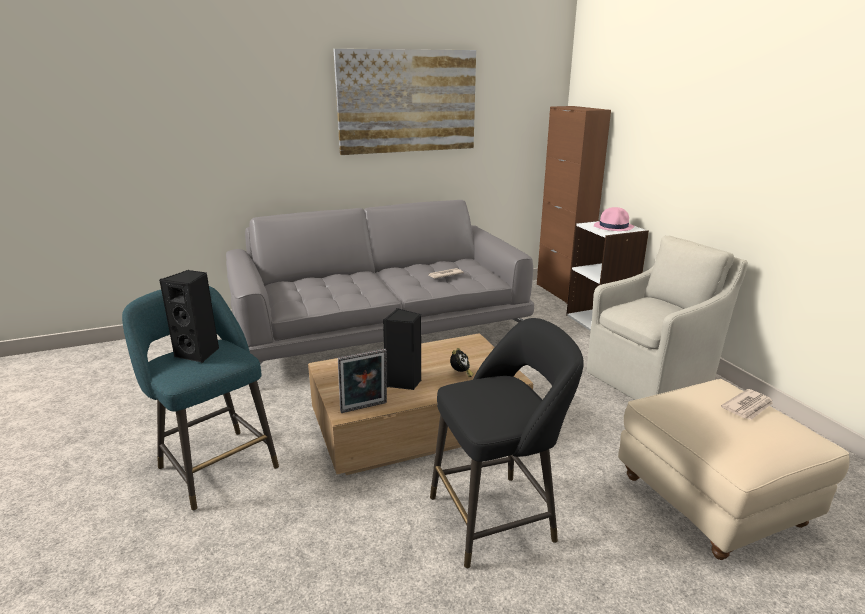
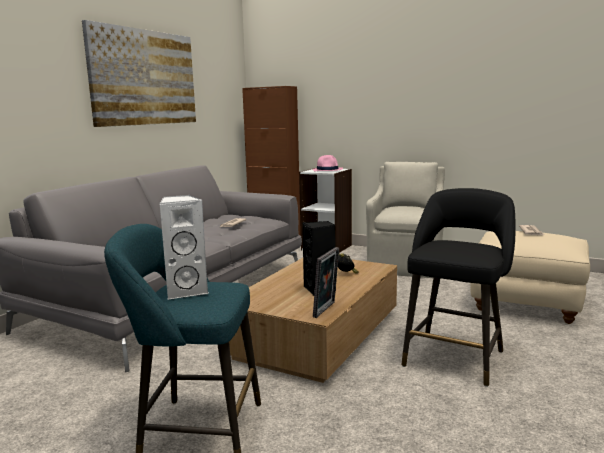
camera: 40 degrees left, 10 degrees down
black speaker [159,270,219,363] -> white speaker [159,195,208,300]

